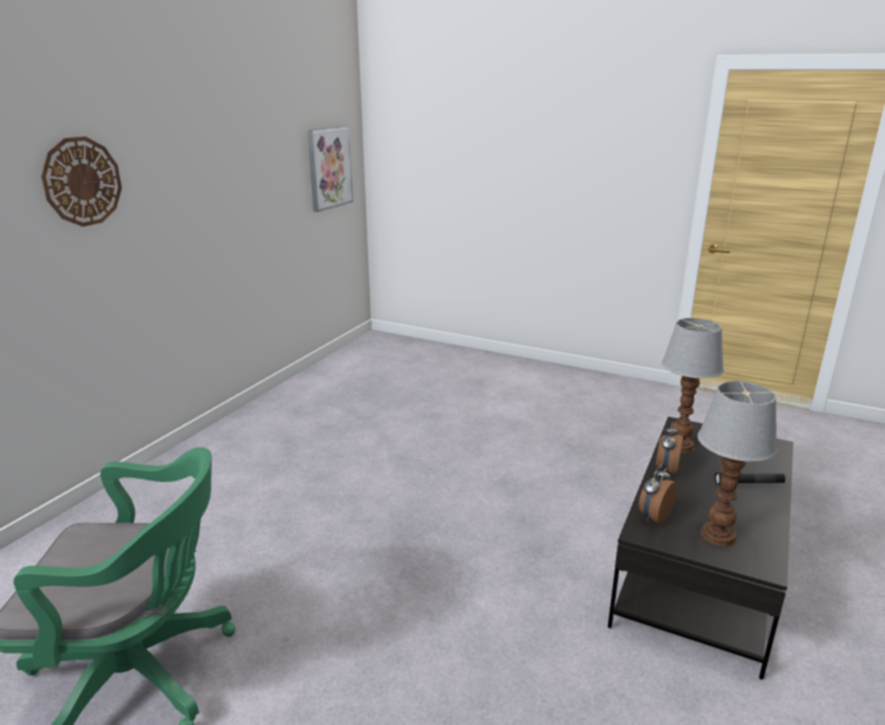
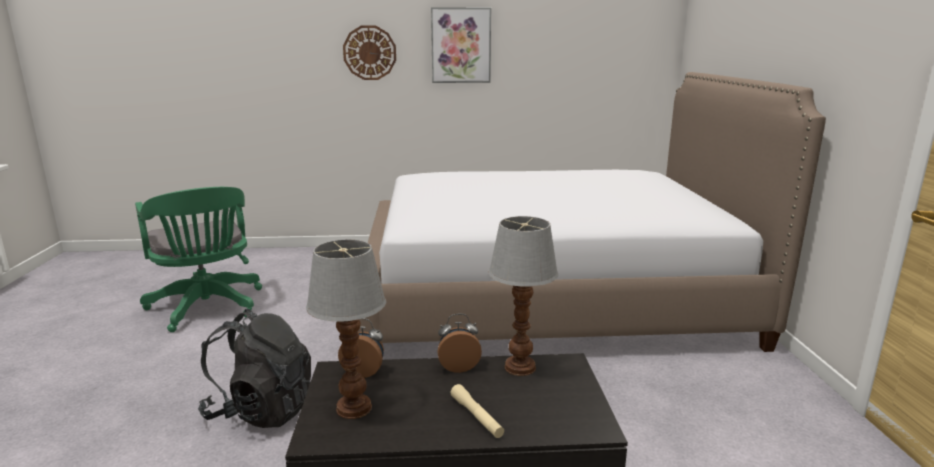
camera: 60 degrees right, 5 degrees down
picture [307,126,353,212] -> picture moved to [431,7,491,83]
black flashlight [714,472,785,485] -> beige flashlight [451,384,504,438]
none -> black backpack [198,309,311,428]
none -> bed [358,72,826,352]

